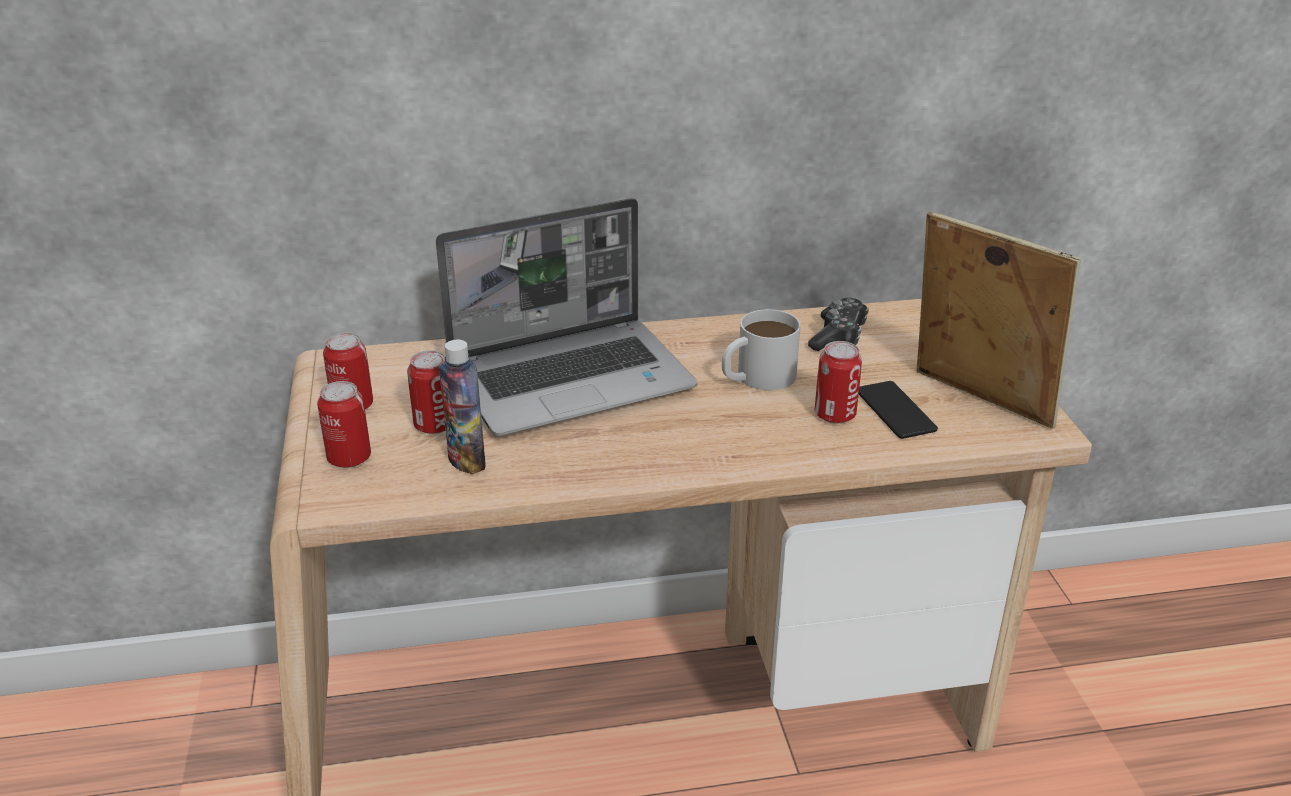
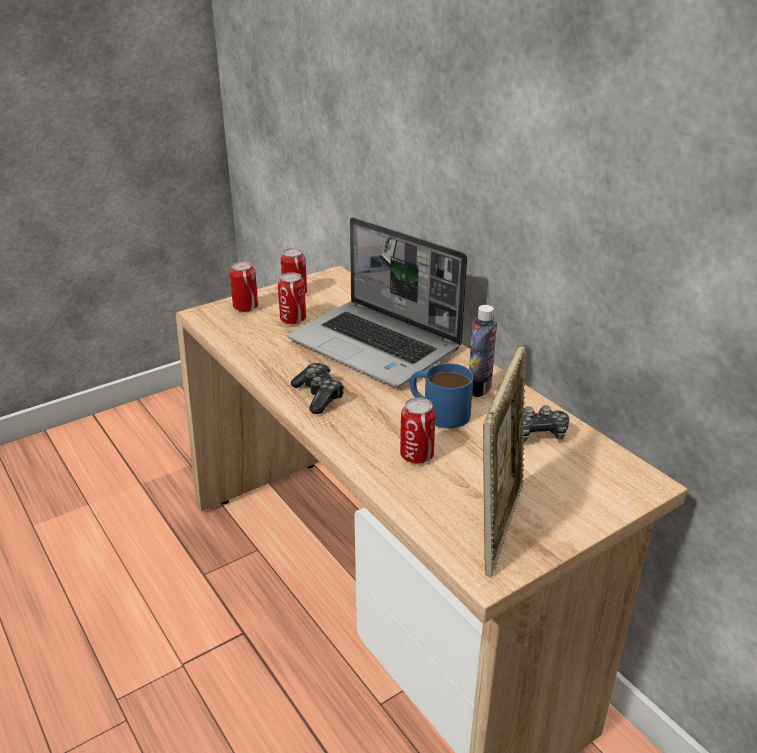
camera: 65 degrees right, 0 degrees up
bottle [439,340,486,474] -> bottle moved to [469,305,497,397]
white mug [722,309,801,390] -> blue mug [410,363,474,428]
phone [859,381,938,439] -> none
none -> game controller [291,363,344,414]

